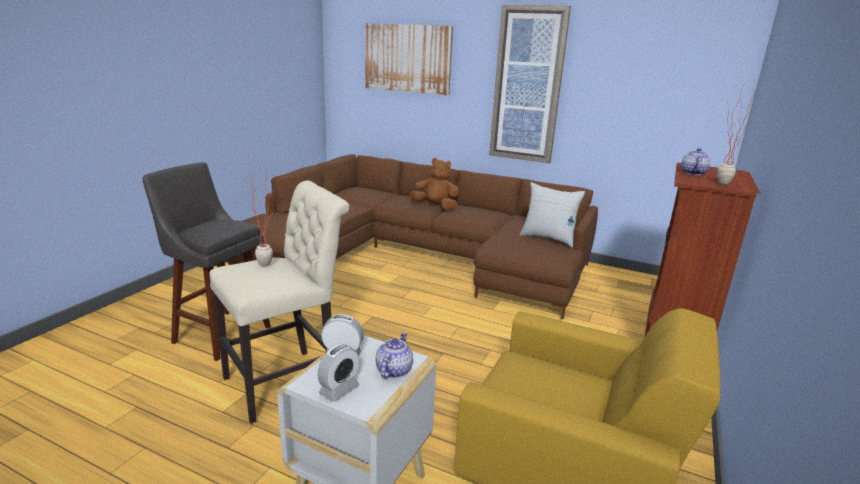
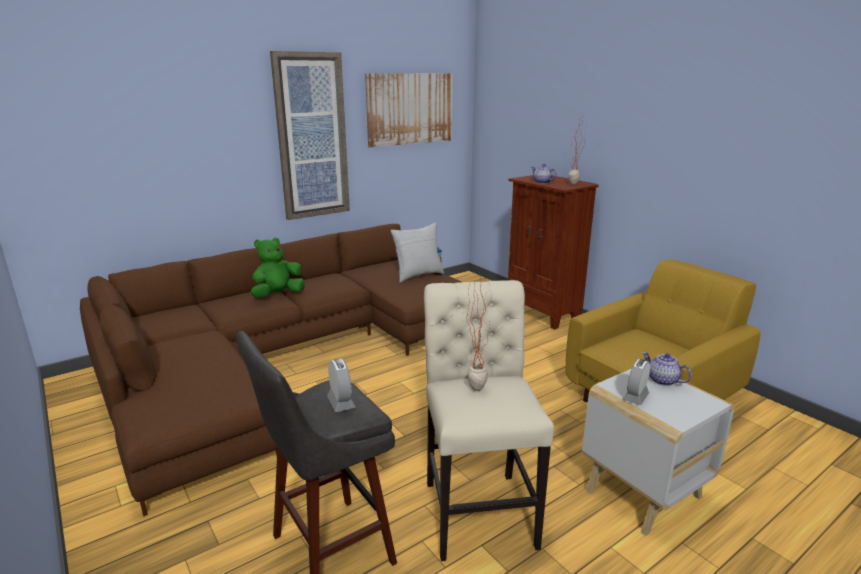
camera: 60 degrees left, 0 degrees up
alarm clock [318,344,359,402] -> alarm clock moved to [327,359,356,412]
picture [365,23,453,95] -> picture moved to [365,73,453,147]
brown plush toy [409,158,460,210] -> green plush toy [251,238,305,298]

